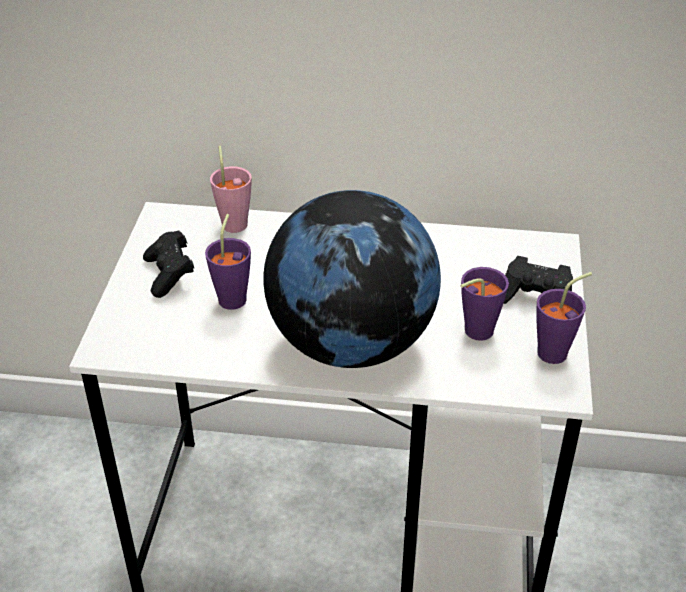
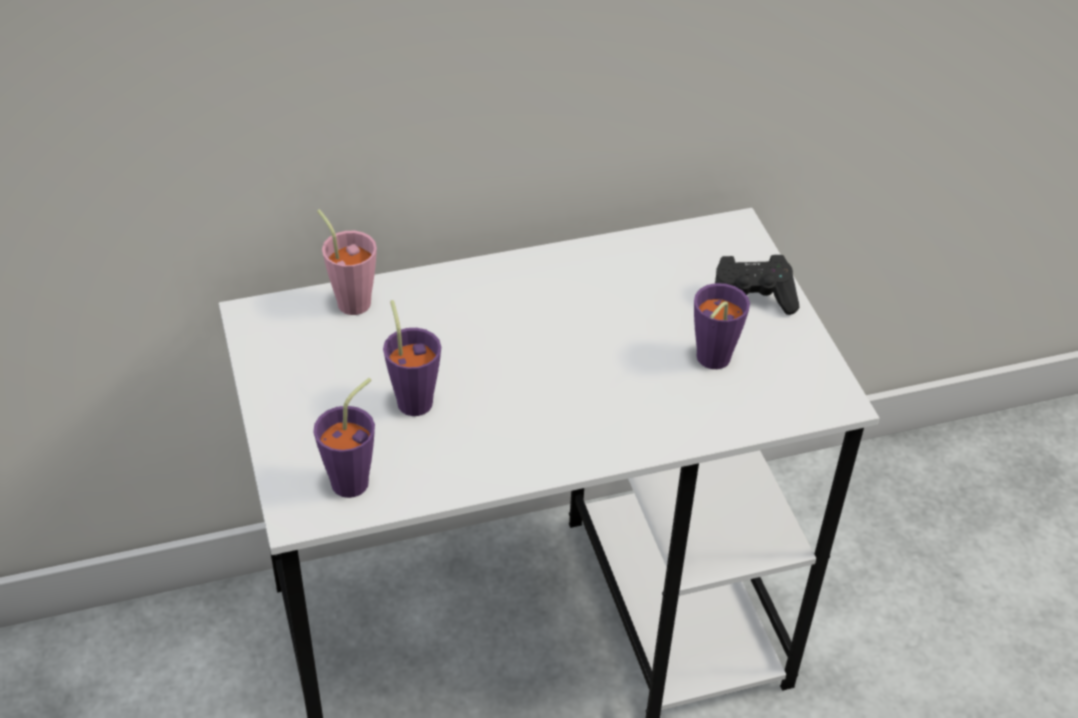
camera: 25 degrees left, 5 degrees up
black game controller [143,230,194,298] -> none
globe [263,190,441,368] -> none
purple cup [536,272,592,364] -> purple cup moved to [313,378,375,498]

